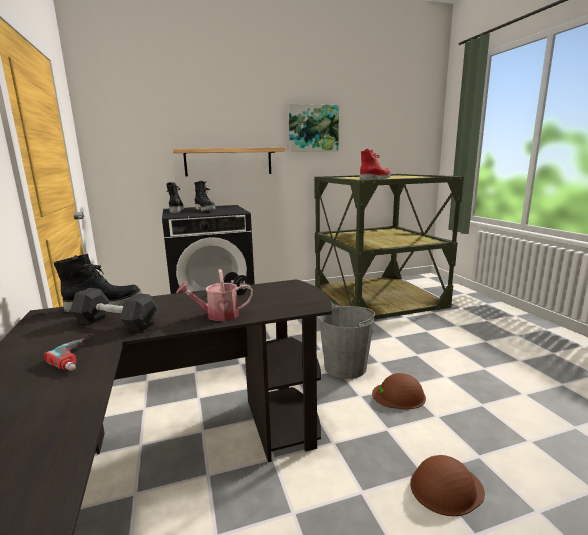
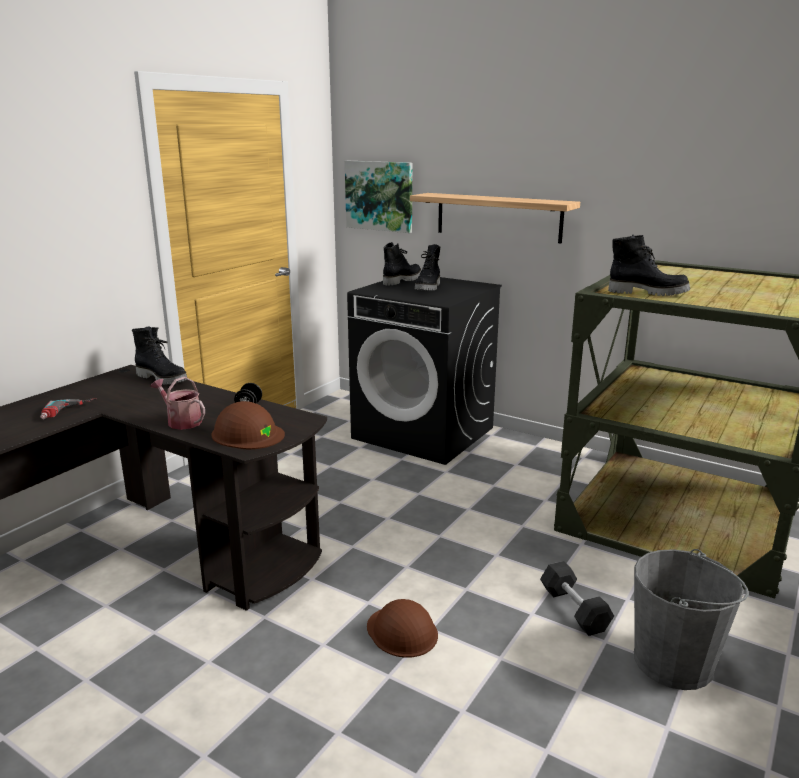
camera: 50 degrees right, 5 degrees up
grey dumbbell [70,288,158,332] -> grey dumbbell moved to [540,561,614,636]
picture [289,104,339,152] -> picture moved to [345,161,412,233]
grey bucket [318,304,375,379] -> grey bucket moved to [634,549,749,690]
red boot [360,149,391,180] -> black boot [608,235,690,296]
brown hard hat [410,455,485,516] -> brown hard hat moved to [211,401,285,449]

